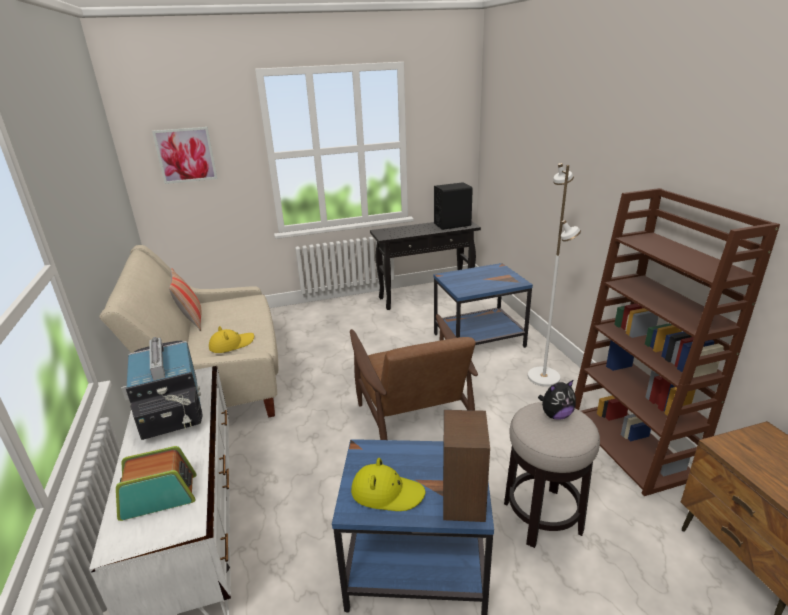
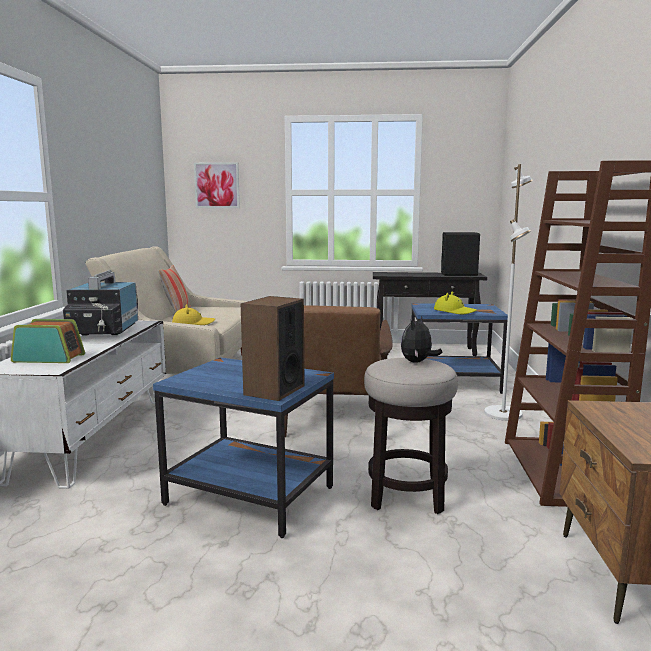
camera: 20 degrees right, 15 degrees down
yellow hat [351,458,425,511] -> yellow hat moved to [434,291,477,314]
plush toy [538,379,576,420] -> plush toy turned 120 degrees clockwise [401,316,443,363]

